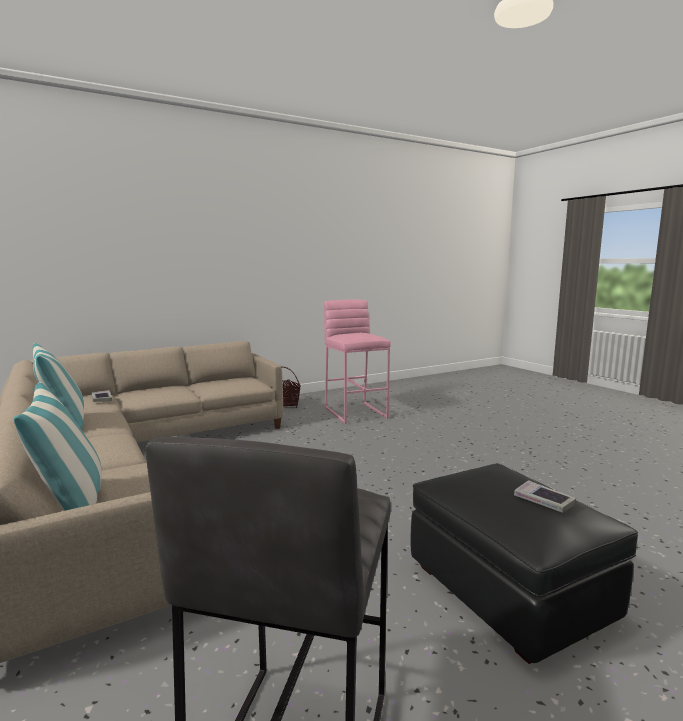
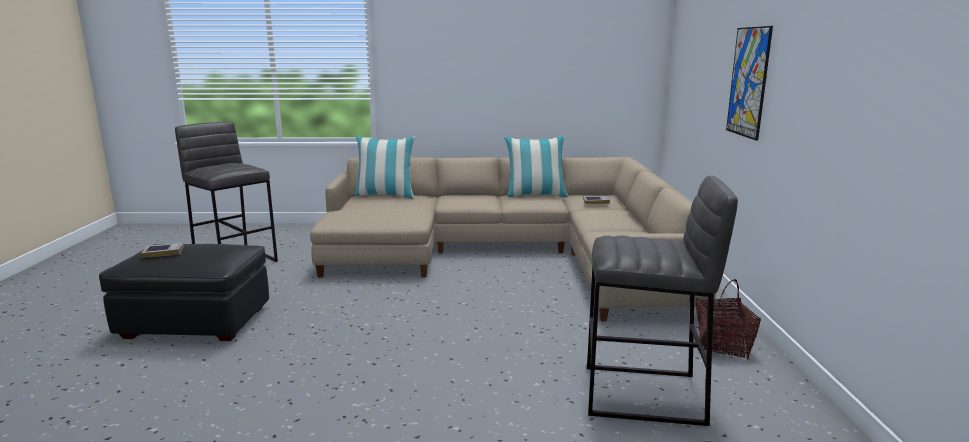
camera: 120 degrees right, 5 degrees up
pink stool [324,300,391,424] -> grey stool [587,176,738,426]
none -> picture [726,26,773,141]

